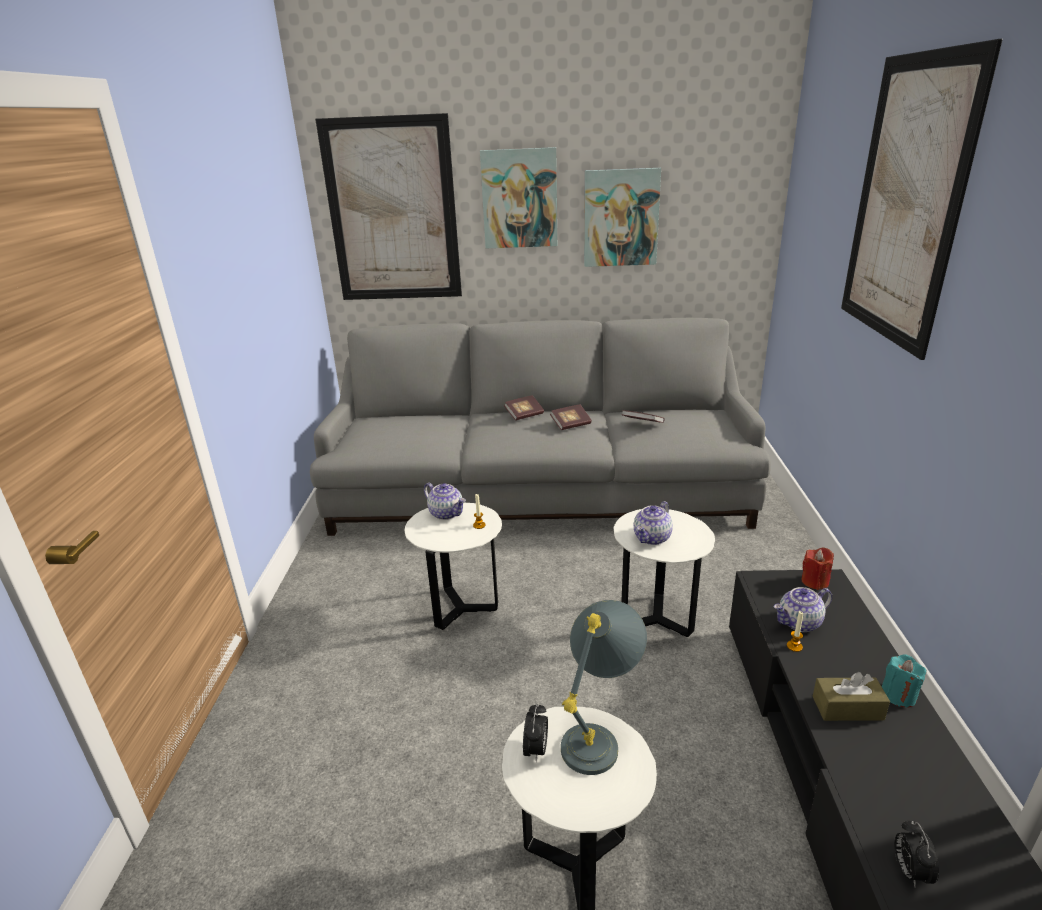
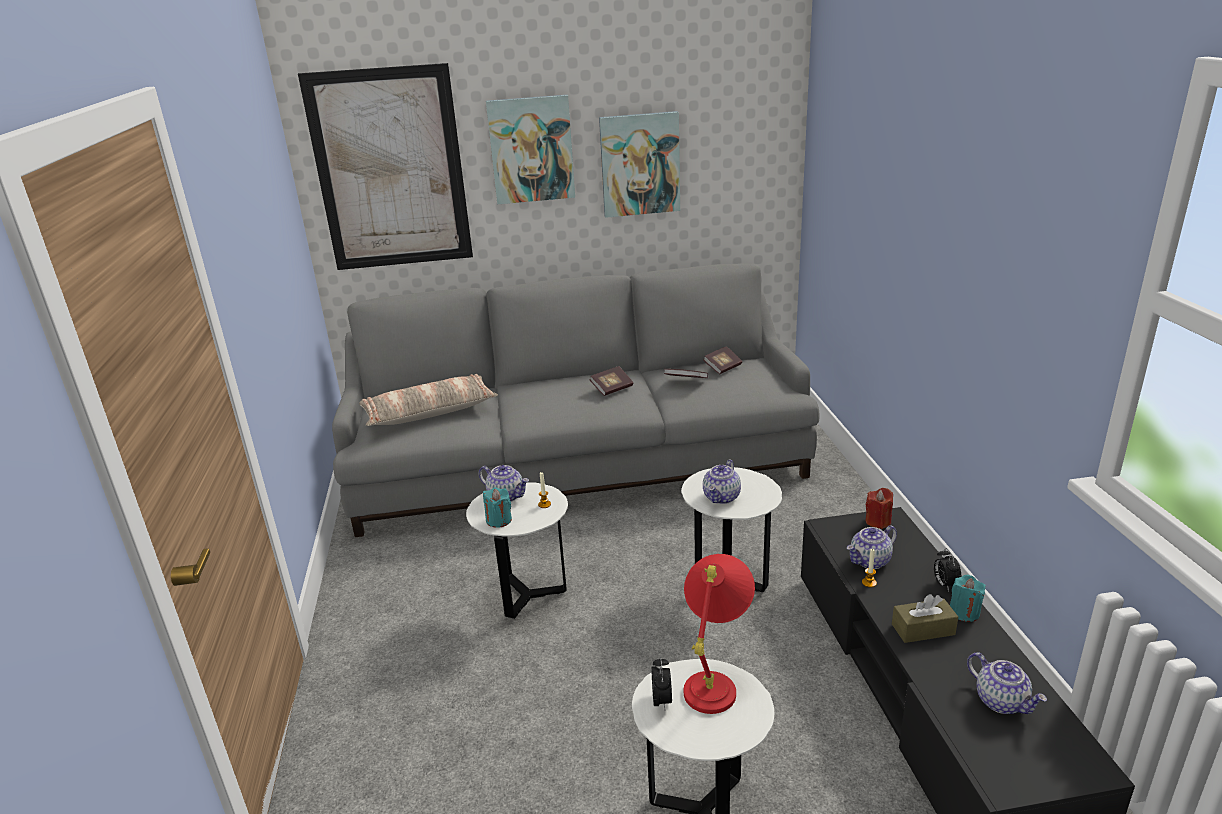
camera: 10 degrees left, 0 degrees up
book [504,395,544,421] -> book moved to [703,346,742,374]
grey table lamp [561,600,647,775] -> red table lamp [684,554,755,714]
picture [841,39,1003,360] -> none
alarm clock [894,821,939,887] -> alarm clock moved to [934,548,961,592]
none -> pillow [359,374,498,426]
none -> turquoise candle [483,487,512,528]
none -> teapot [967,652,1047,714]

